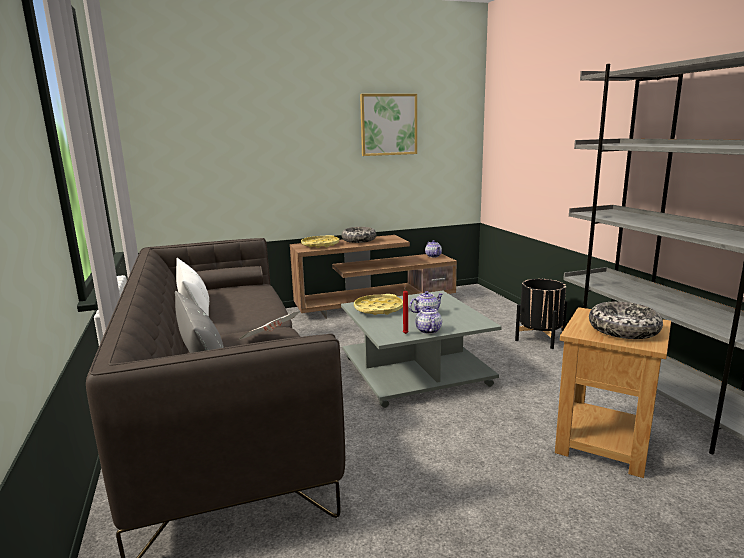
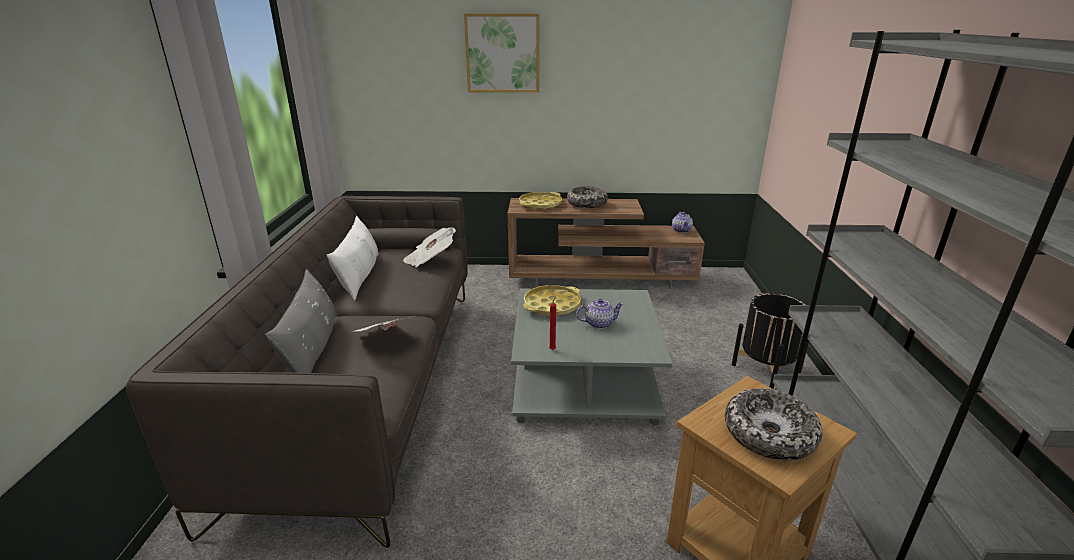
camera: 20 degrees right, 10 degrees up
picture [360,94,417,156] -> picture moved to [464,13,540,93]
teapot [415,306,442,334] -> none
none -> newspaper [403,227,456,267]

